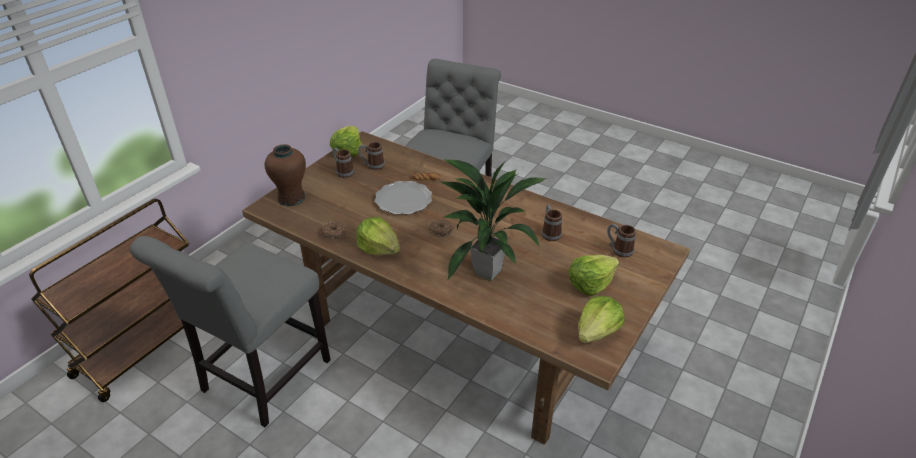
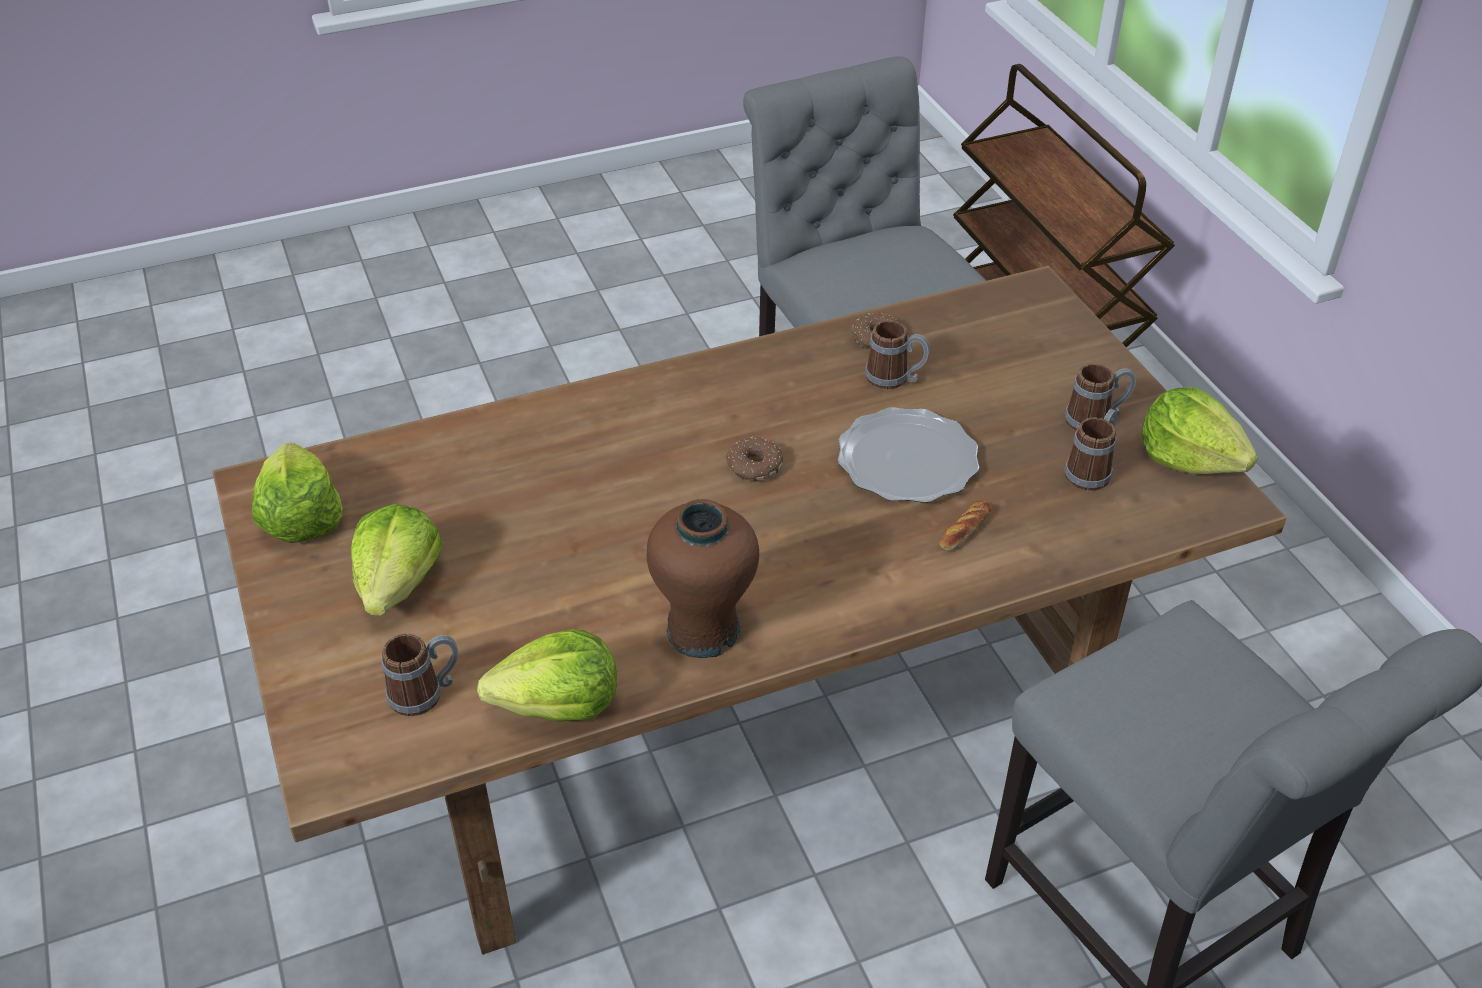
camera: 125 degrees right, 5 degrees up
brown vase [265,144,306,206] -> brown vase moved to [647,499,759,658]
lettuce [356,217,400,255] -> lettuce moved to [477,630,617,722]
potted plant [440,158,547,281] -> none
mug [542,205,562,241] -> mug moved to [865,320,930,389]

